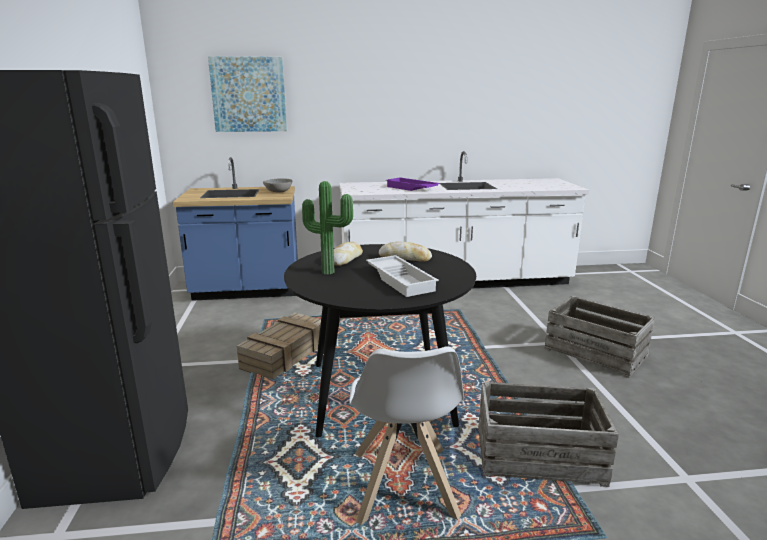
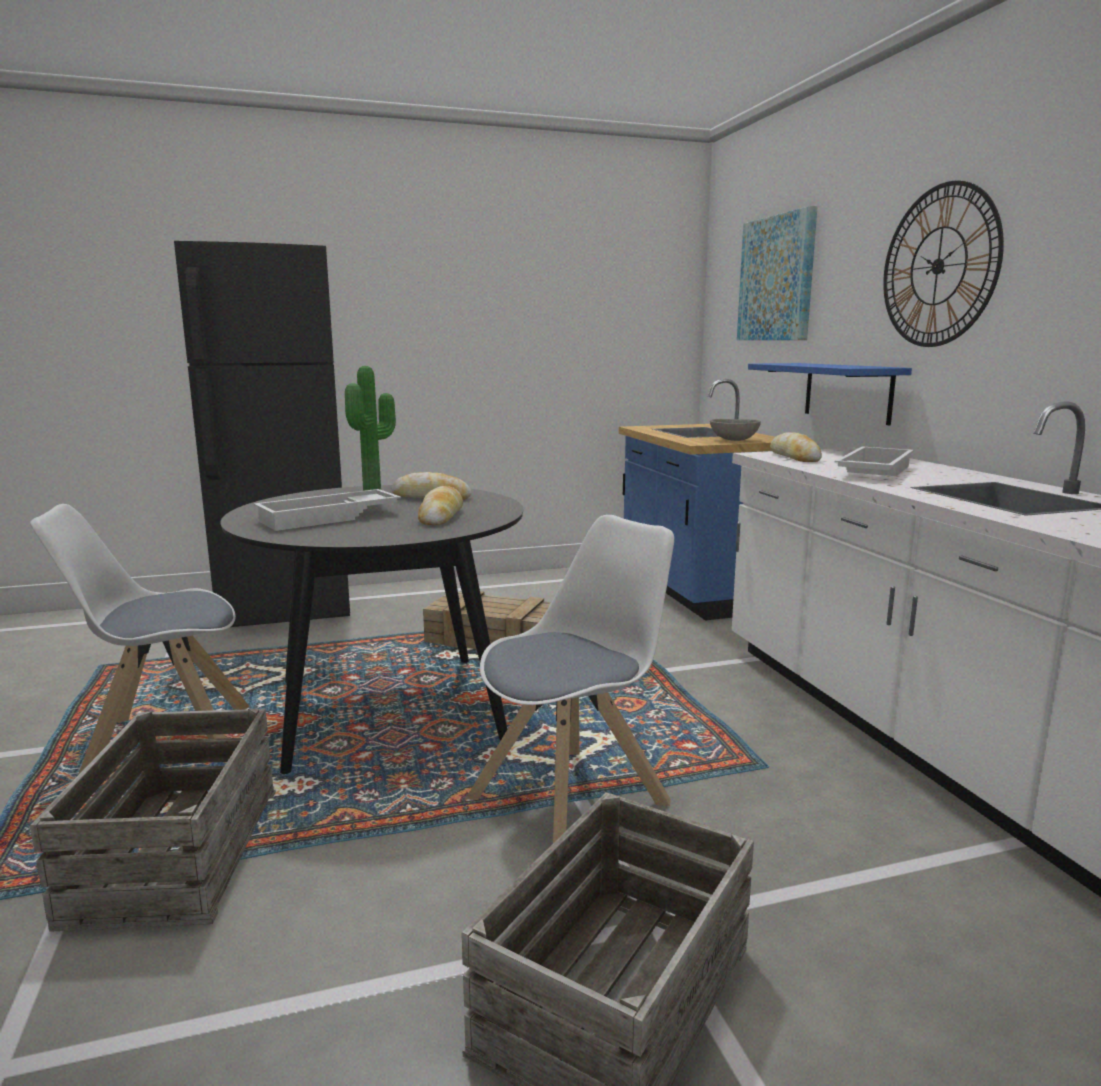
camera: 80 degrees right, 5 degrees down
purple tray [386,177,440,191] -> white tray [835,447,914,476]
none -> chair [465,515,674,843]
none -> blue shelf [748,363,912,425]
none -> bread [770,432,822,462]
none -> wall clock [883,180,1004,347]

